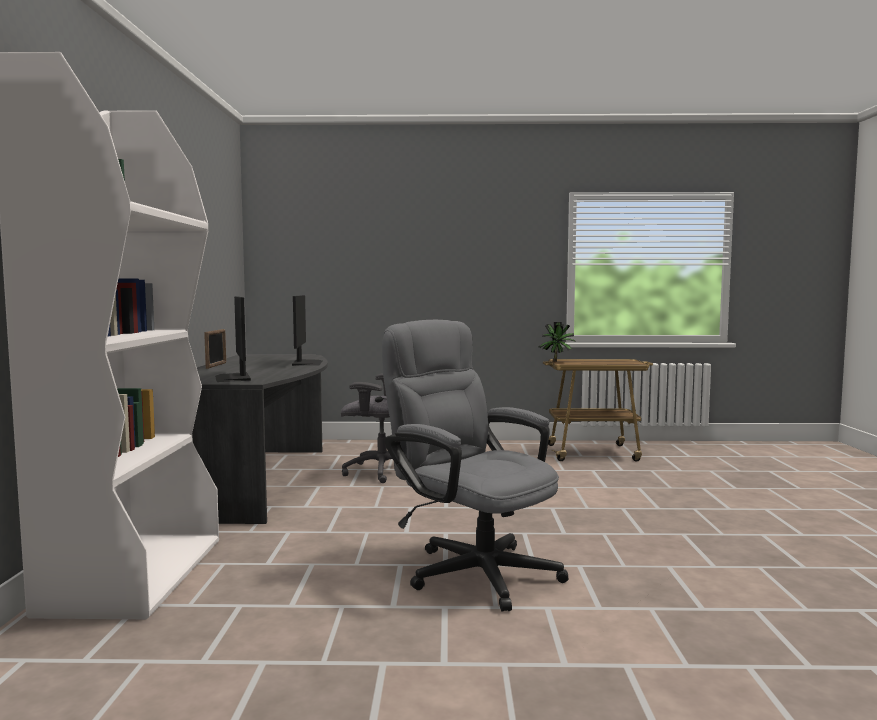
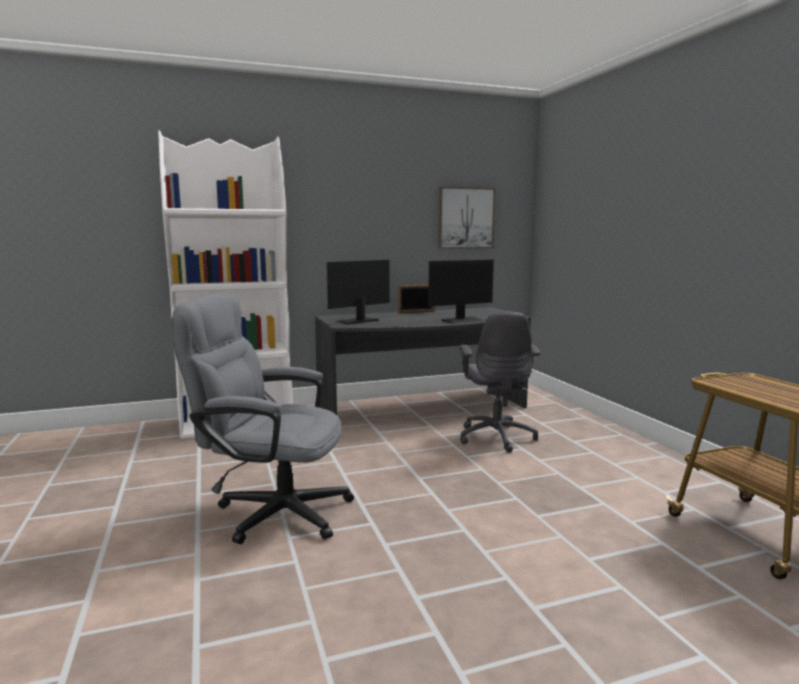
camera: 70 degrees right, 5 degrees up
grey office chair [382,320,568,611] -> grey office chair turned 105 degrees counterclockwise [171,294,354,544]
potted plant [539,322,576,362] -> none
none -> picture [438,187,495,249]

